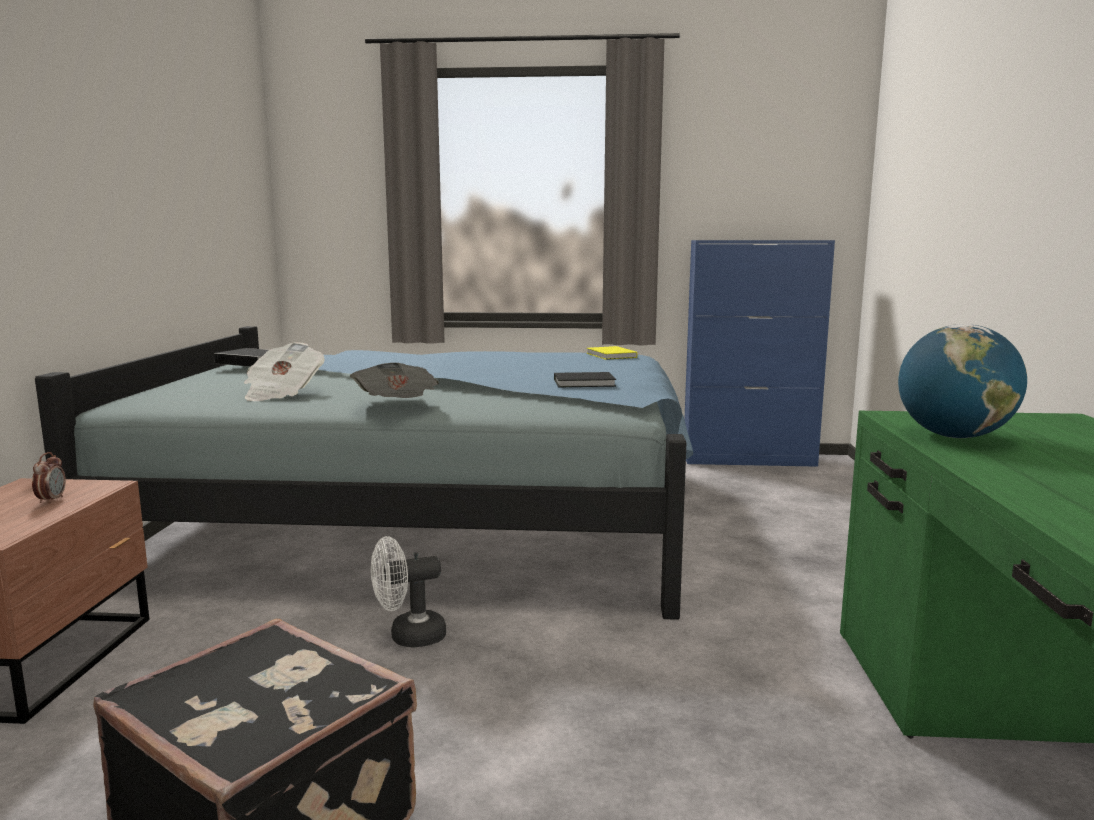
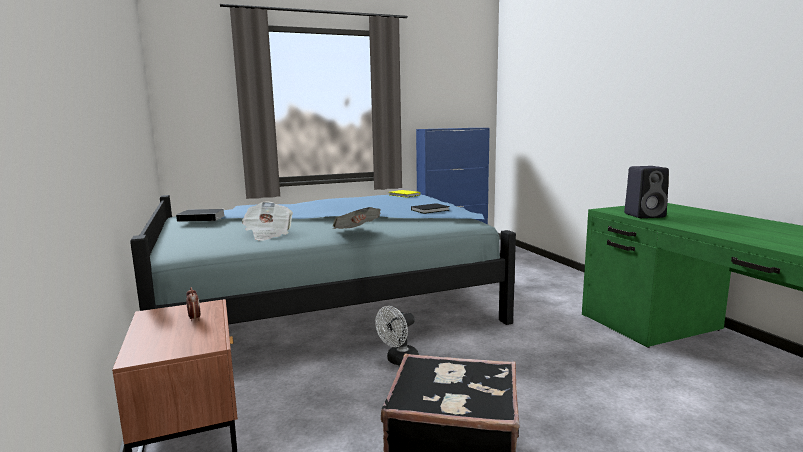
camera: 25 degrees left, 0 degrees up
globe [898,324,1027,438] -> black speaker [624,166,669,218]

